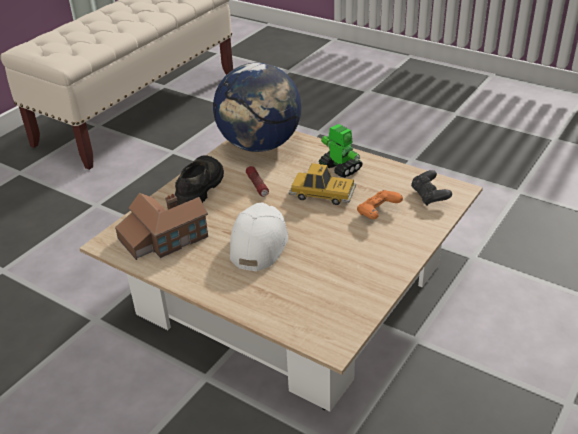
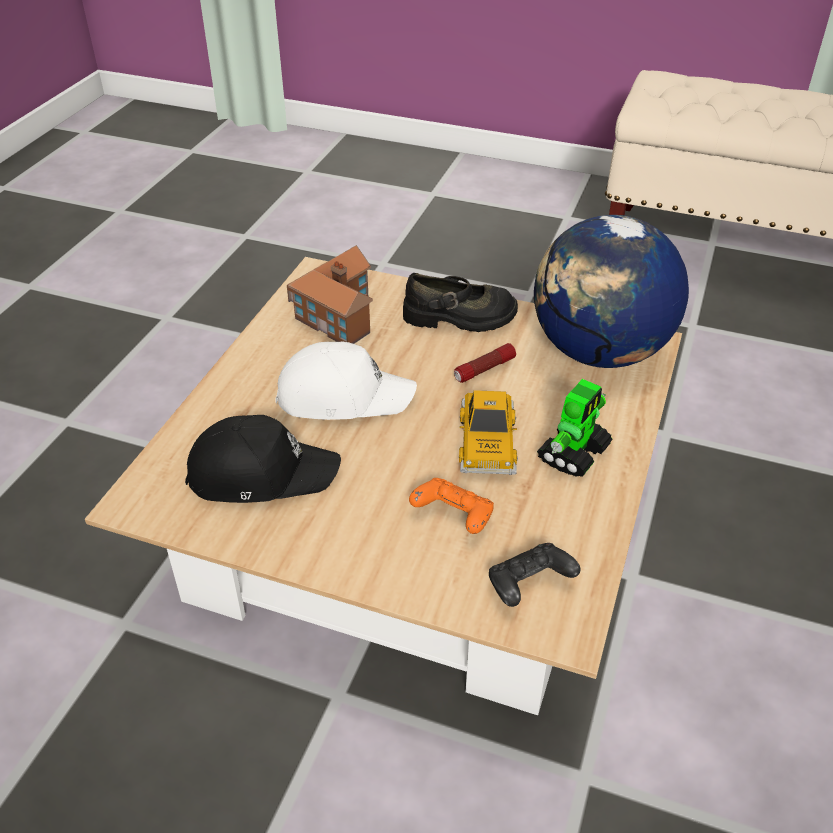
camera: 75 degrees right, 5 degrees up
none -> black cap [185,415,341,503]

